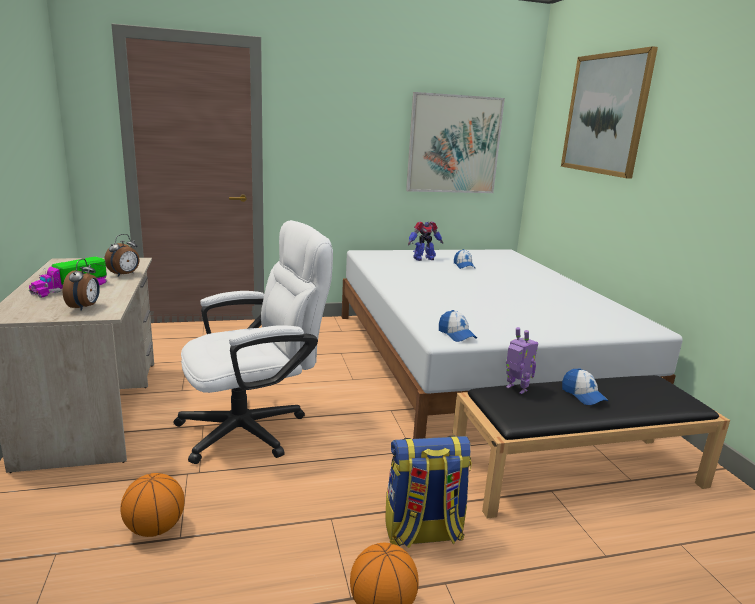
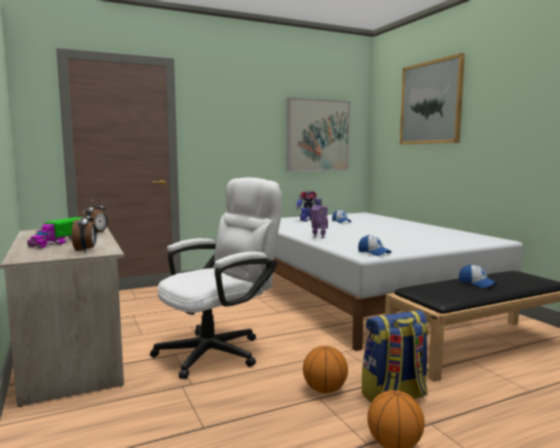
camera: 10 degrees left, 10 degrees down
basketball [120,473,185,537] -> basketball moved to [303,346,348,393]
toy robot [506,327,538,394] -> toy robot moved to [310,198,328,238]

